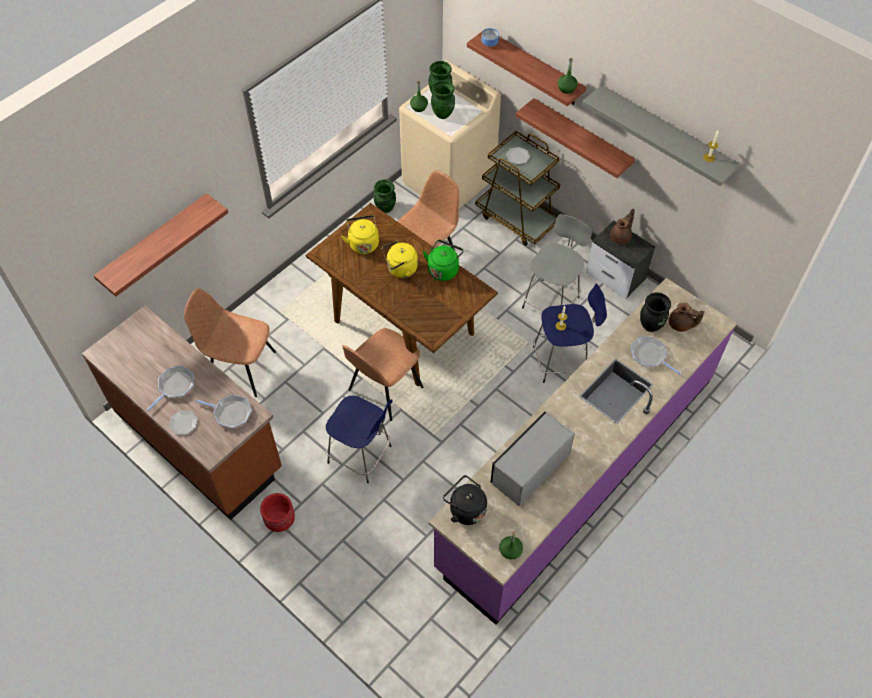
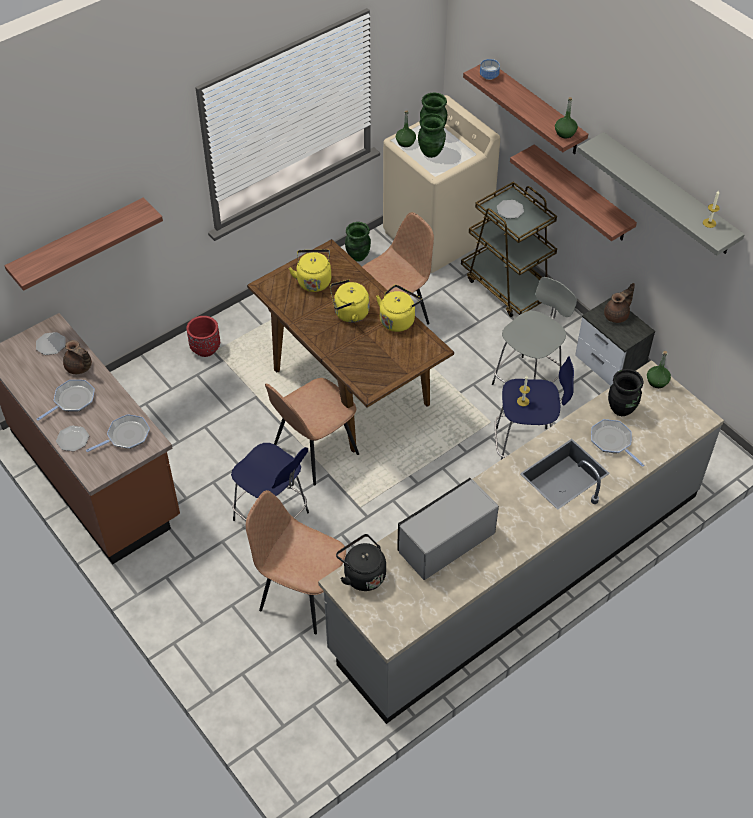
camera: 10 degrees right, 5 degrees down
brown chair [184,288,276,397] -> brown chair moved to [246,490,346,634]
frying pan [195,395,252,428] -> frying pan turned 60 degrees counterclockwise [86,414,150,452]
red planter [260,493,295,532] -> red planter moved to [186,316,220,357]
green kettle [423,240,464,281] -> yellow kettle [376,285,422,332]
purple counter [429,278,737,625] -> grey counter [318,360,724,724]
green bottle [499,531,523,559] -> green bottle moved to [647,351,671,388]
brown teapot [669,302,705,332] -> brown teapot moved to [63,340,92,374]
none -> plate [36,332,66,355]

